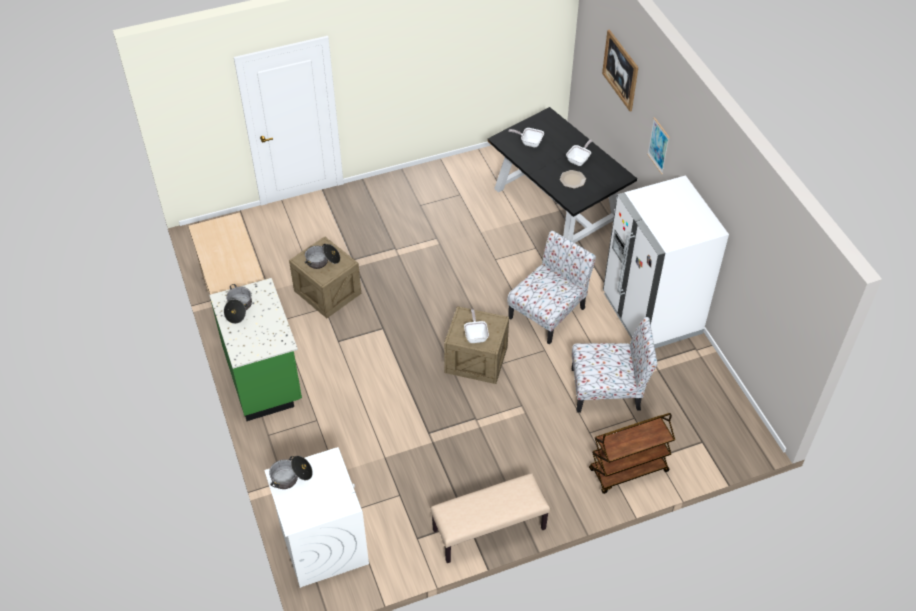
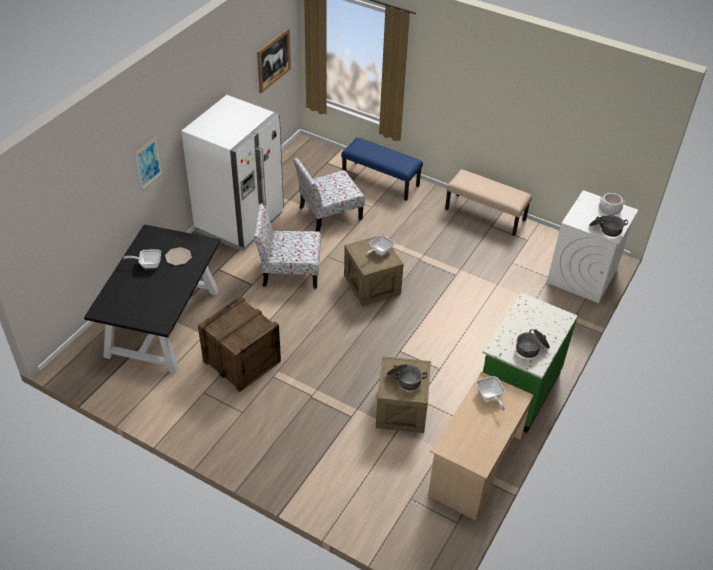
camera: 130 degrees left, 5 degrees down
frying pan [508,128,544,147] -> frying pan moved to [476,376,505,411]
chair [572,317,658,413] -> chair turned 75 degrees counterclockwise [293,158,365,232]
brown cart [589,413,675,494] -> blue bench [341,137,423,201]
picture [602,29,638,112] -> picture moved to [257,28,291,93]
none -> crate [198,296,281,392]
none -> cooking pot [599,193,625,216]

